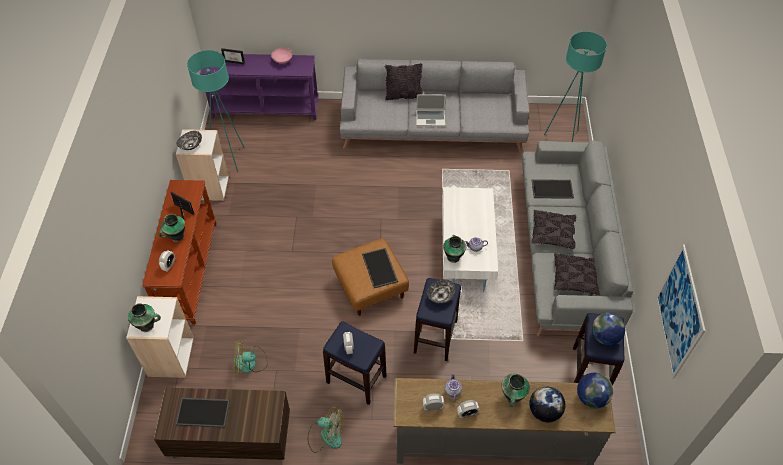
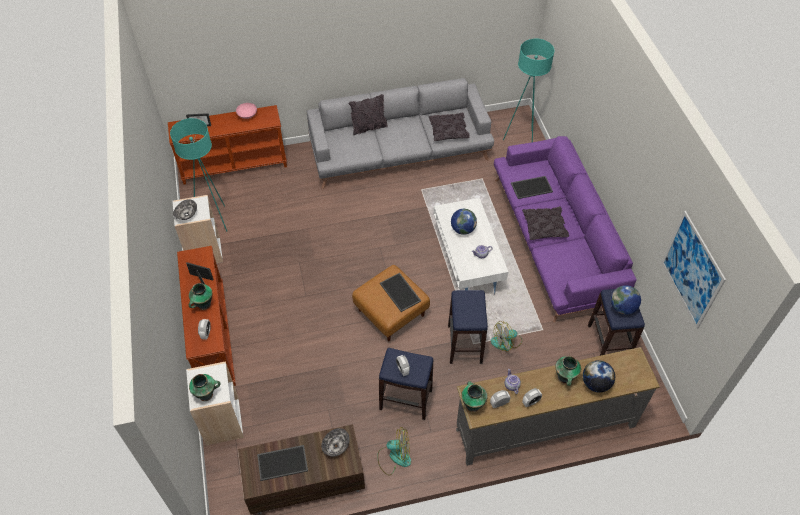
camera: 15 degrees left, 0 degrees up
purple console table [200,54,319,120] -> brown console table [168,105,287,184]
fan [234,340,268,373] -> fan moved to [491,321,522,351]
laptop [416,94,446,126] -> none
bowl [427,279,456,304] -> bowl moved to [321,428,350,457]
vase [443,235,466,263] -> vase moved to [461,381,488,412]
grey sofa [522,140,633,336] -> purple sofa [494,136,637,322]
black pillow [554,253,600,295] -> black pillow moved to [429,112,470,141]
globe [577,373,613,408] -> globe moved to [451,209,477,235]

